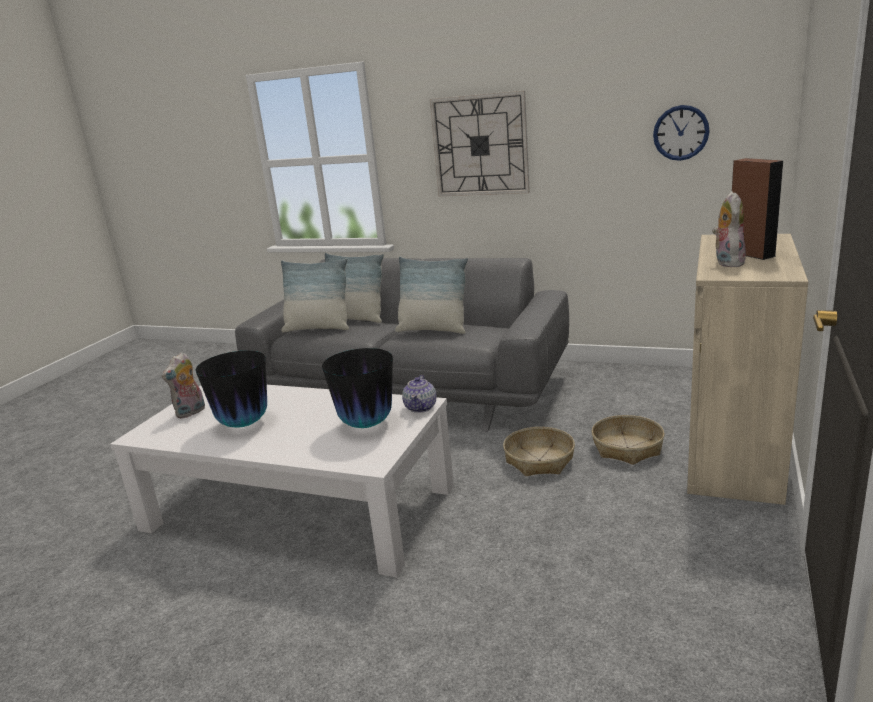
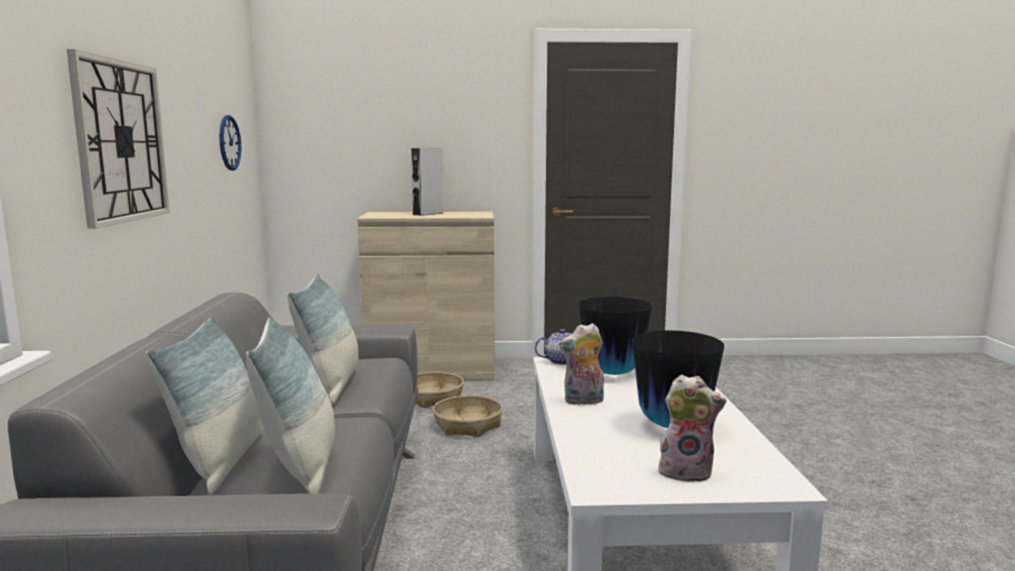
camera: 115 degrees left, 10 degrees down
plush toy [712,191,746,267] -> plush toy moved to [559,323,604,405]
brown speaker [732,158,783,260] -> grey speaker [411,148,444,216]

